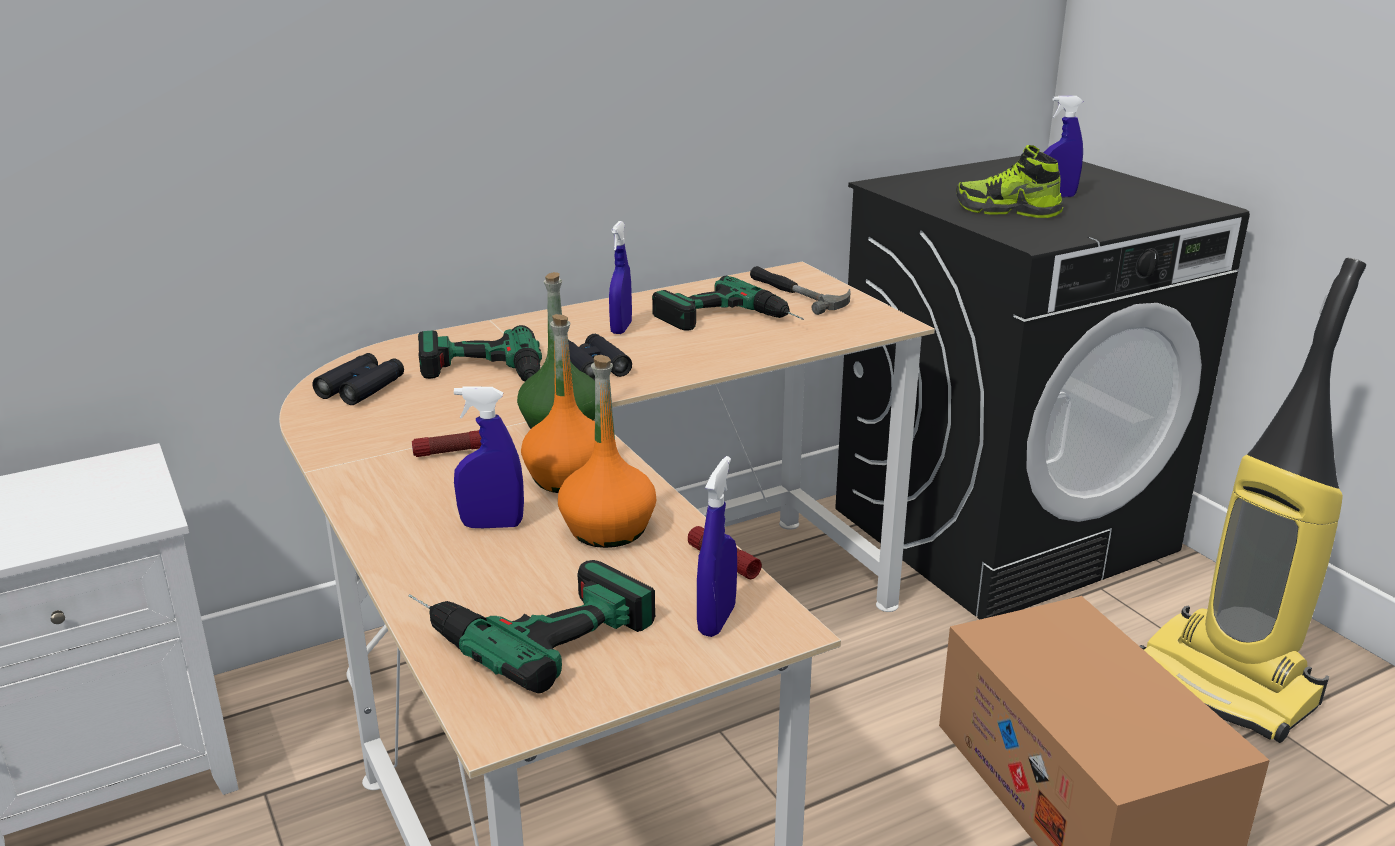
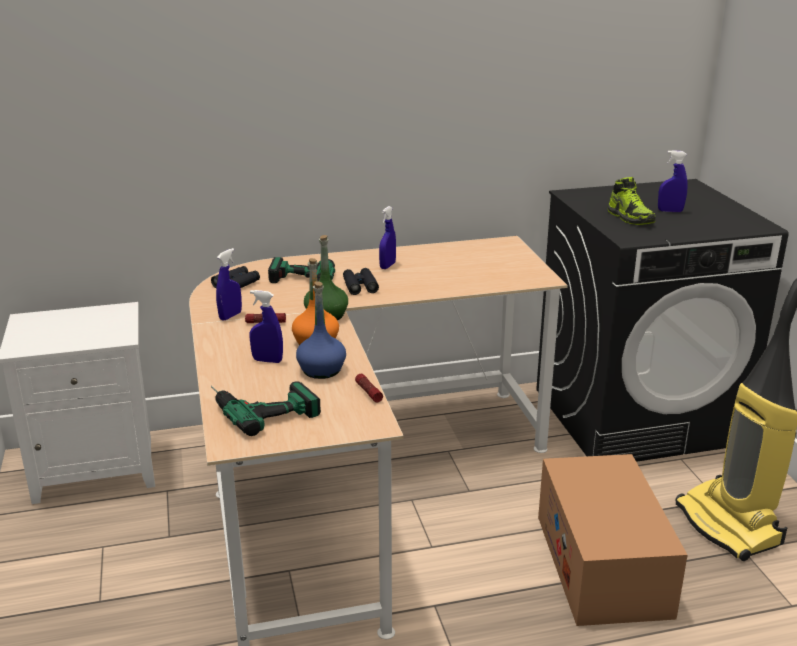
camera: 15 degrees right, 0 degrees up
orange bottle [558,355,656,548] -> blue bottle [296,281,346,379]
power drill [652,276,804,331] -> none
blue spray bottle [697,456,737,637] -> blue spray bottle moved to [216,248,242,321]
hammer [750,266,850,315] -> none
shoe [956,145,1063,218] -> shoe turned 150 degrees counterclockwise [608,177,656,225]

